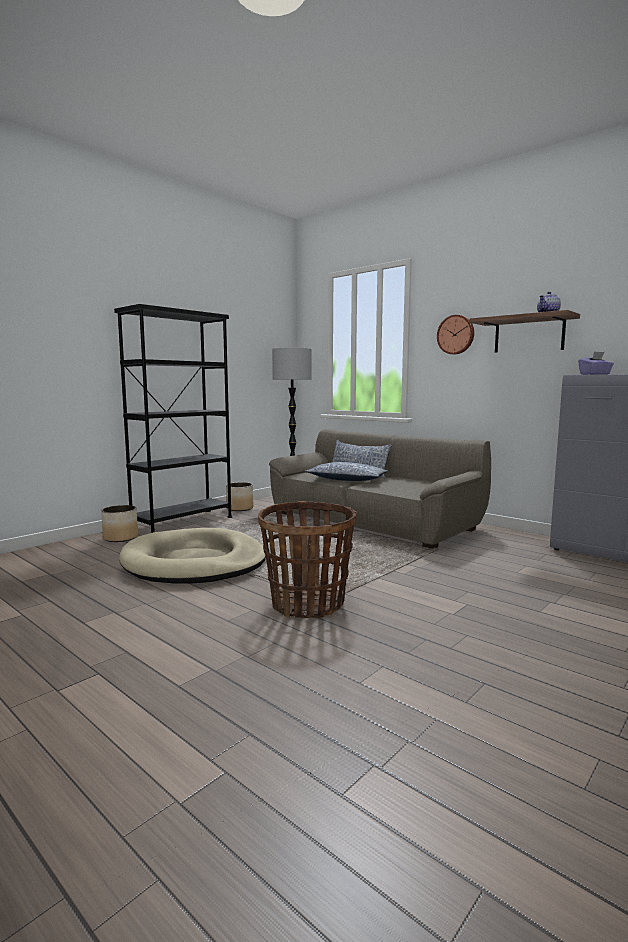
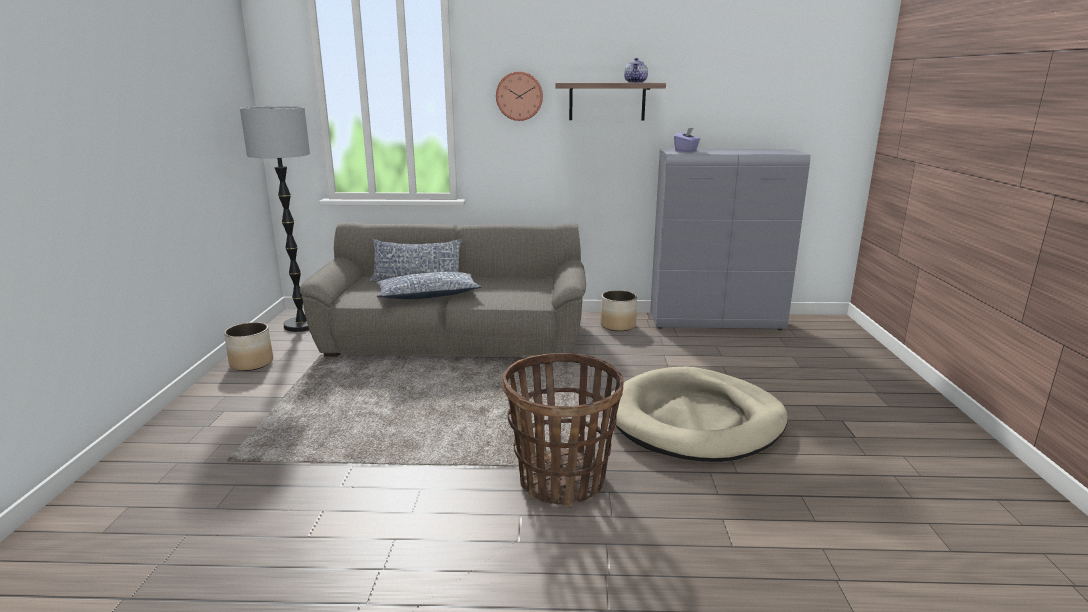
camera: 40 degrees left, 10 degrees up
planter [101,505,138,542] -> planter moved to [601,290,637,331]
black bookcase [114,304,233,533] -> none
beige dog bed [119,528,266,584] -> beige dog bed moved to [610,367,788,462]

